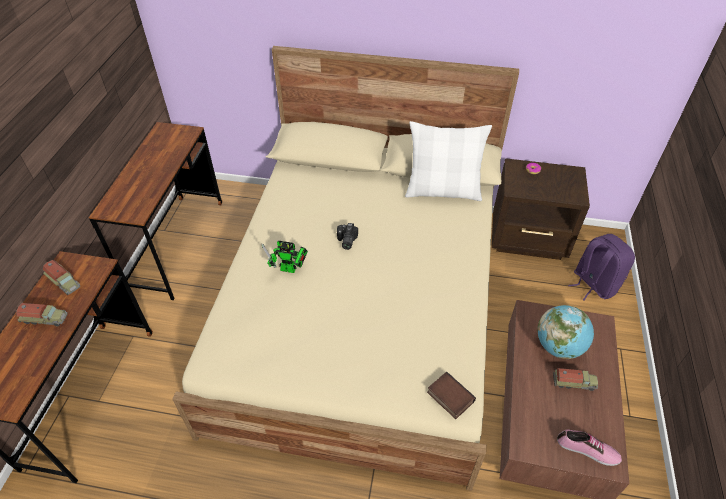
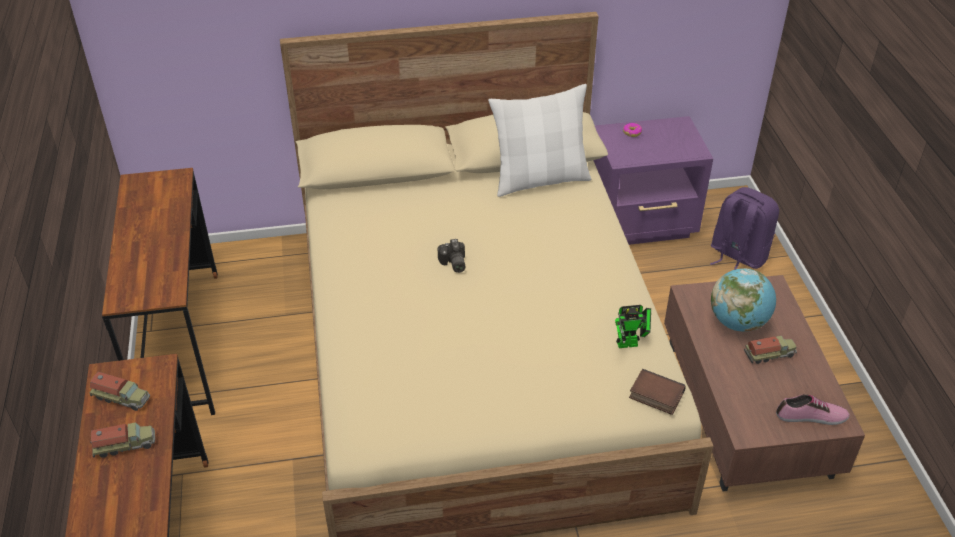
camera: 20 degrees left, 5 degrees down
toy robot [262,241,308,273] -> toy robot moved to [615,305,651,348]
brown nightstand [492,158,590,260] -> purple nightstand [593,116,713,245]

